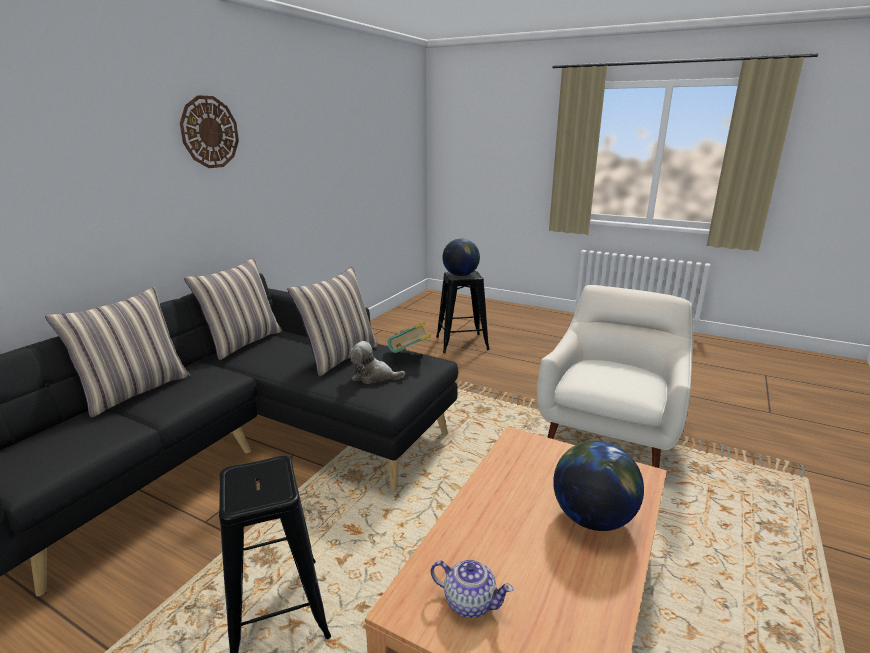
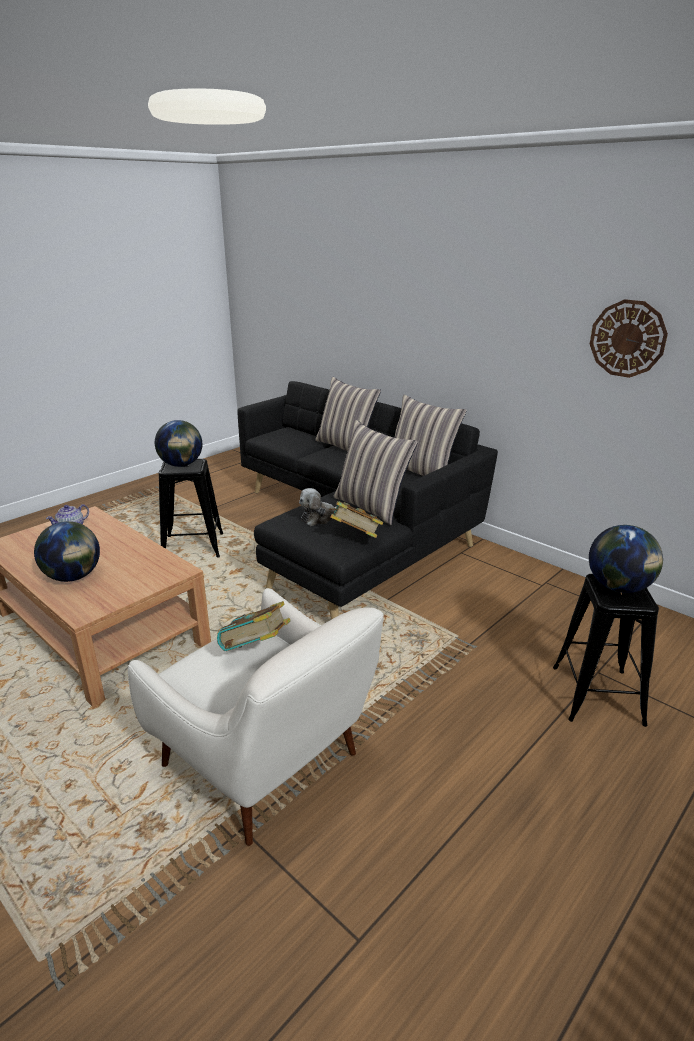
camera: 105 degrees right, 5 degrees up
wall clock [180,95,239,168] -> wall clock moved to [590,299,668,378]
plush toy [349,341,405,384] -> plush toy turned 150 degrees counterclockwise [299,488,337,526]
none -> globe [155,420,202,467]
none -> book [217,601,291,651]

